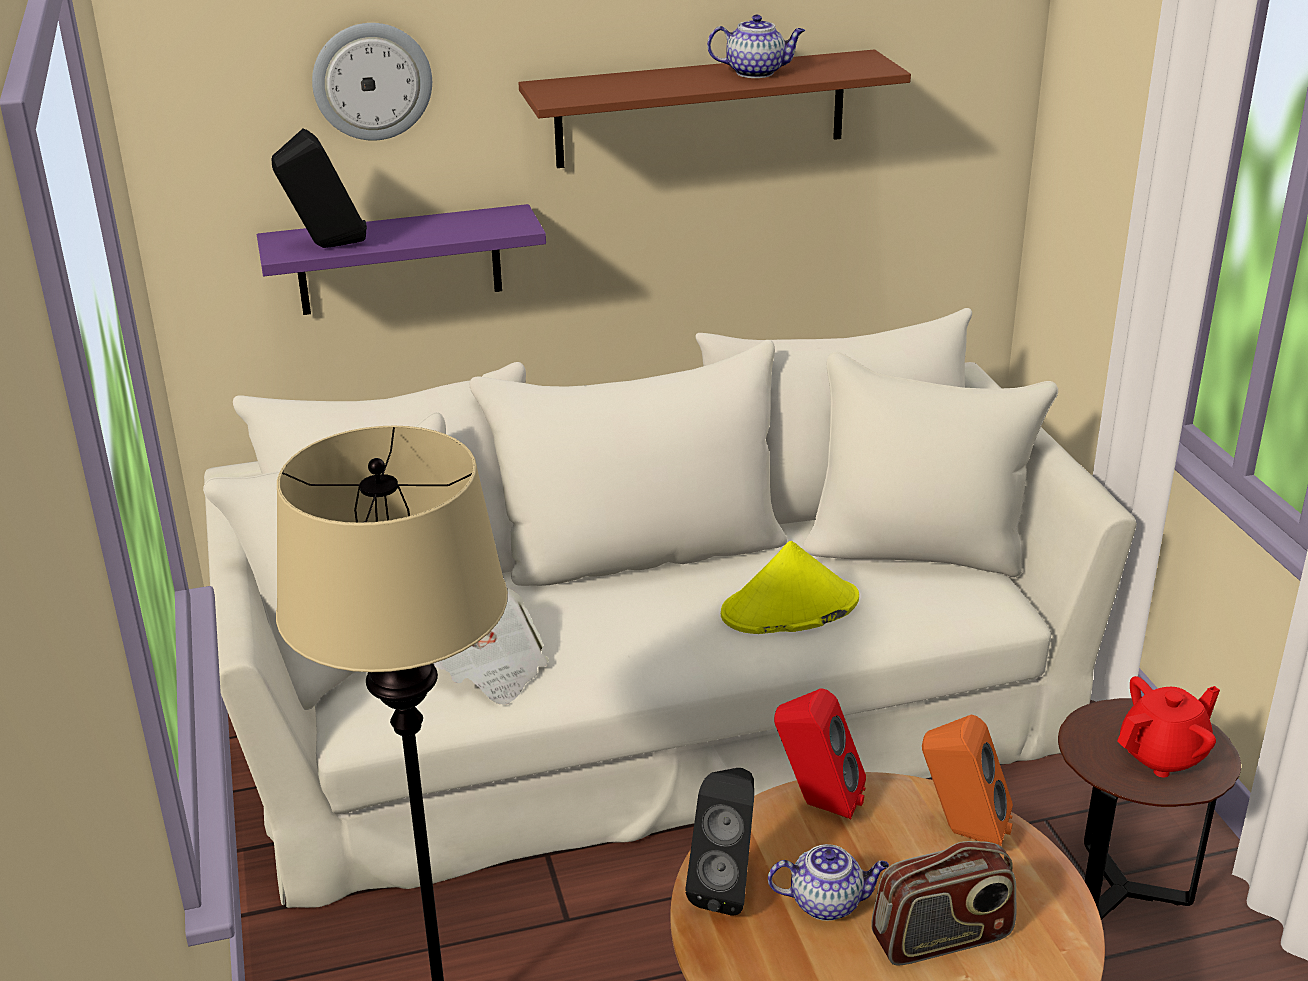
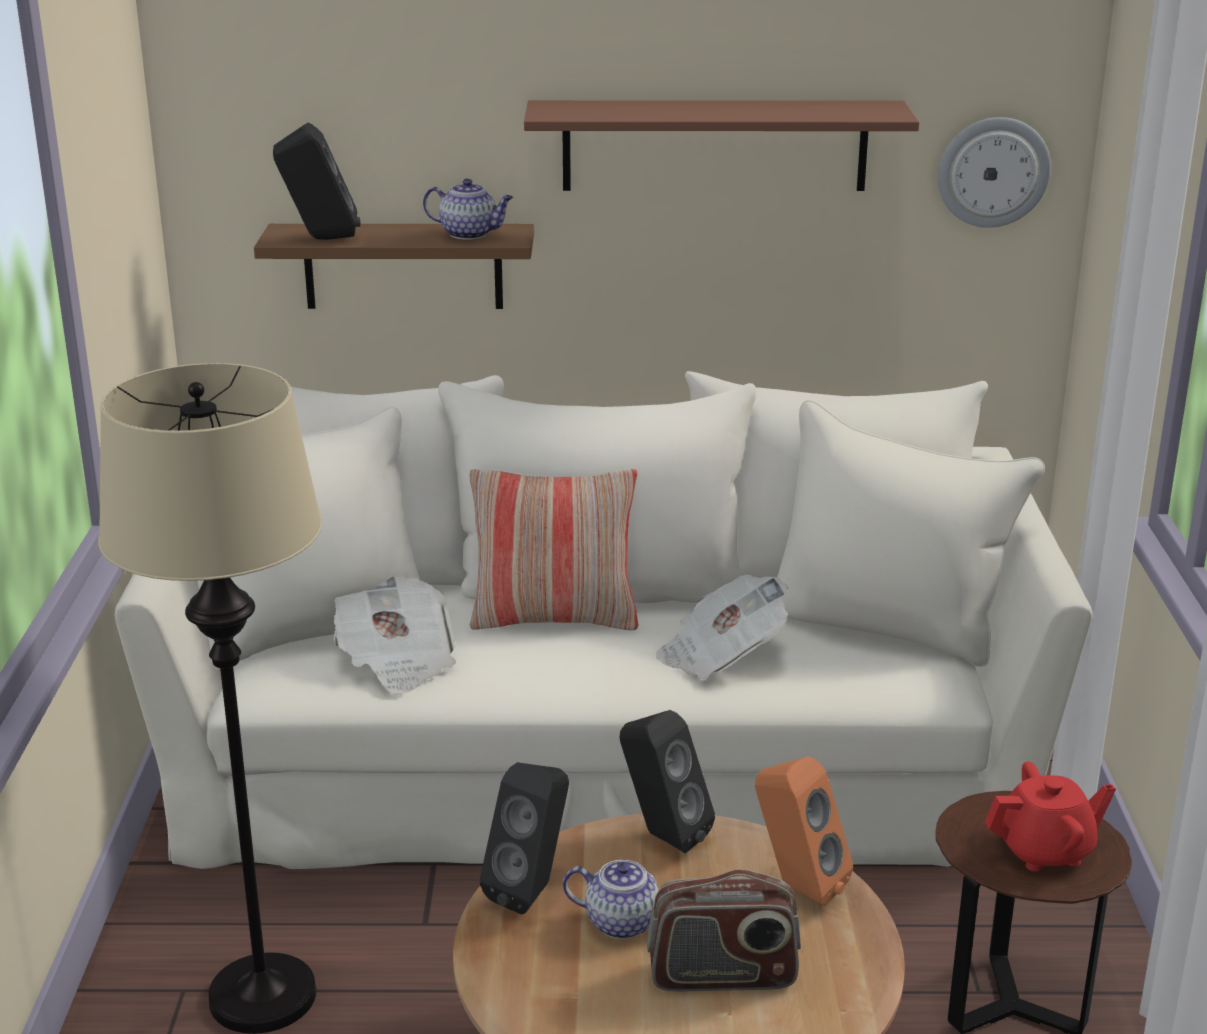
camera: 15 degrees right, 5 degrees down
purple shelf [257,204,546,315] -> brown shelf [254,224,534,309]
wall clock [312,23,432,141] -> wall clock moved to [938,117,1051,228]
teapot [707,15,805,78] -> teapot moved to [423,179,513,240]
yellow hat [721,541,859,634] -> newspaper [656,574,788,680]
red speaker [774,688,866,819] -> black speaker [620,710,715,853]
none -> pillow [470,469,639,630]

